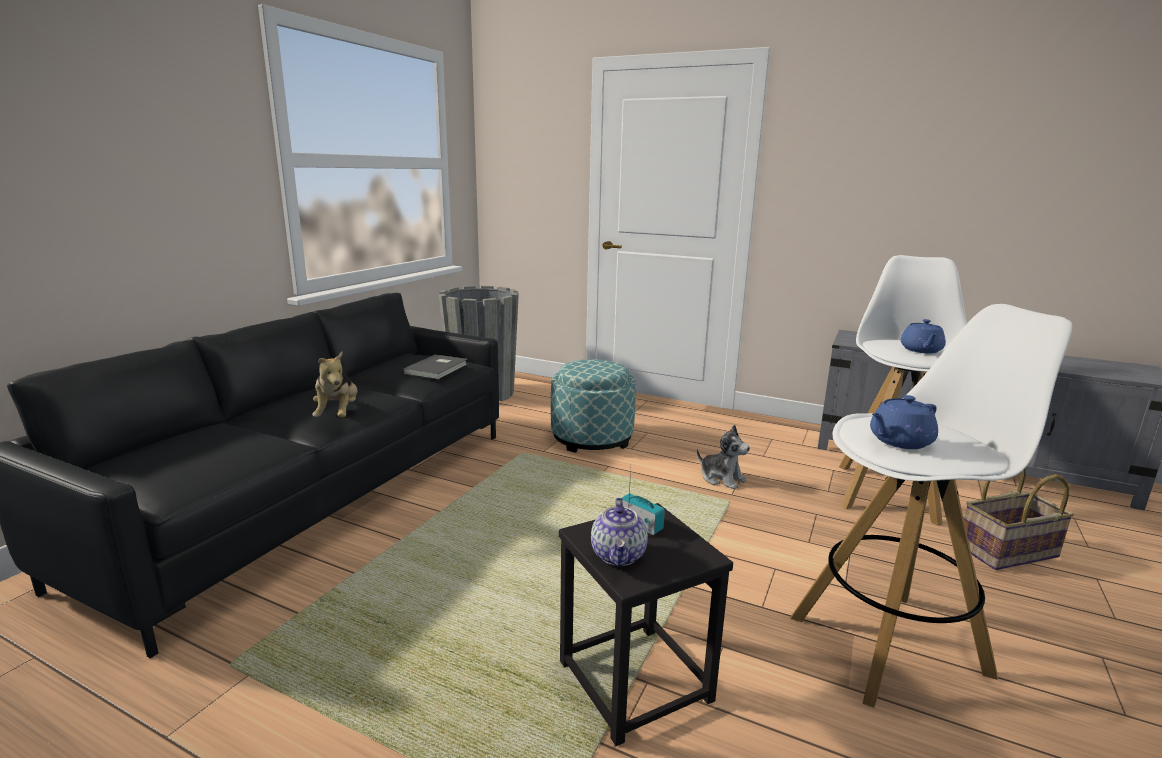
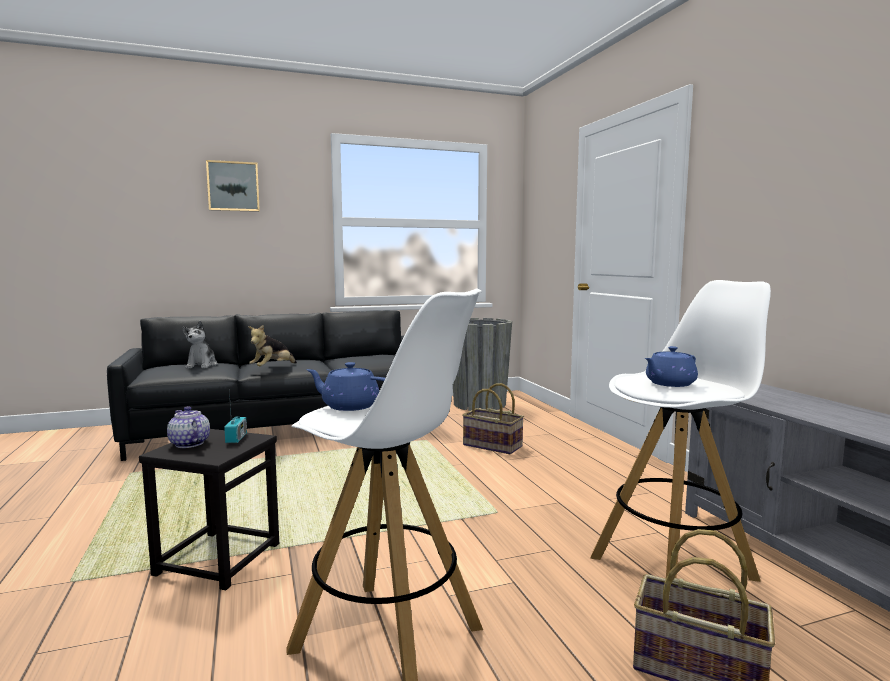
camera: 45 degrees right, 10 degrees down
grey book [403,355,468,379] -> none
ottoman [551,359,636,453] -> basket [462,383,524,454]
teapot [591,498,648,567] -> teapot turned 90 degrees clockwise [167,406,210,448]
plush toy [697,425,750,490] -> plush toy moved to [182,321,217,369]
none -> picture [206,160,260,212]

